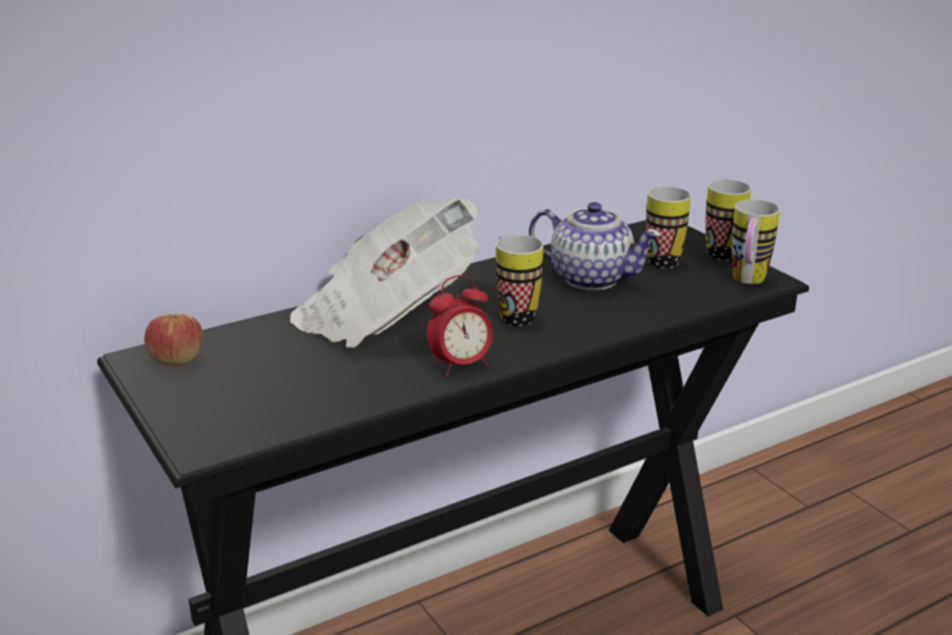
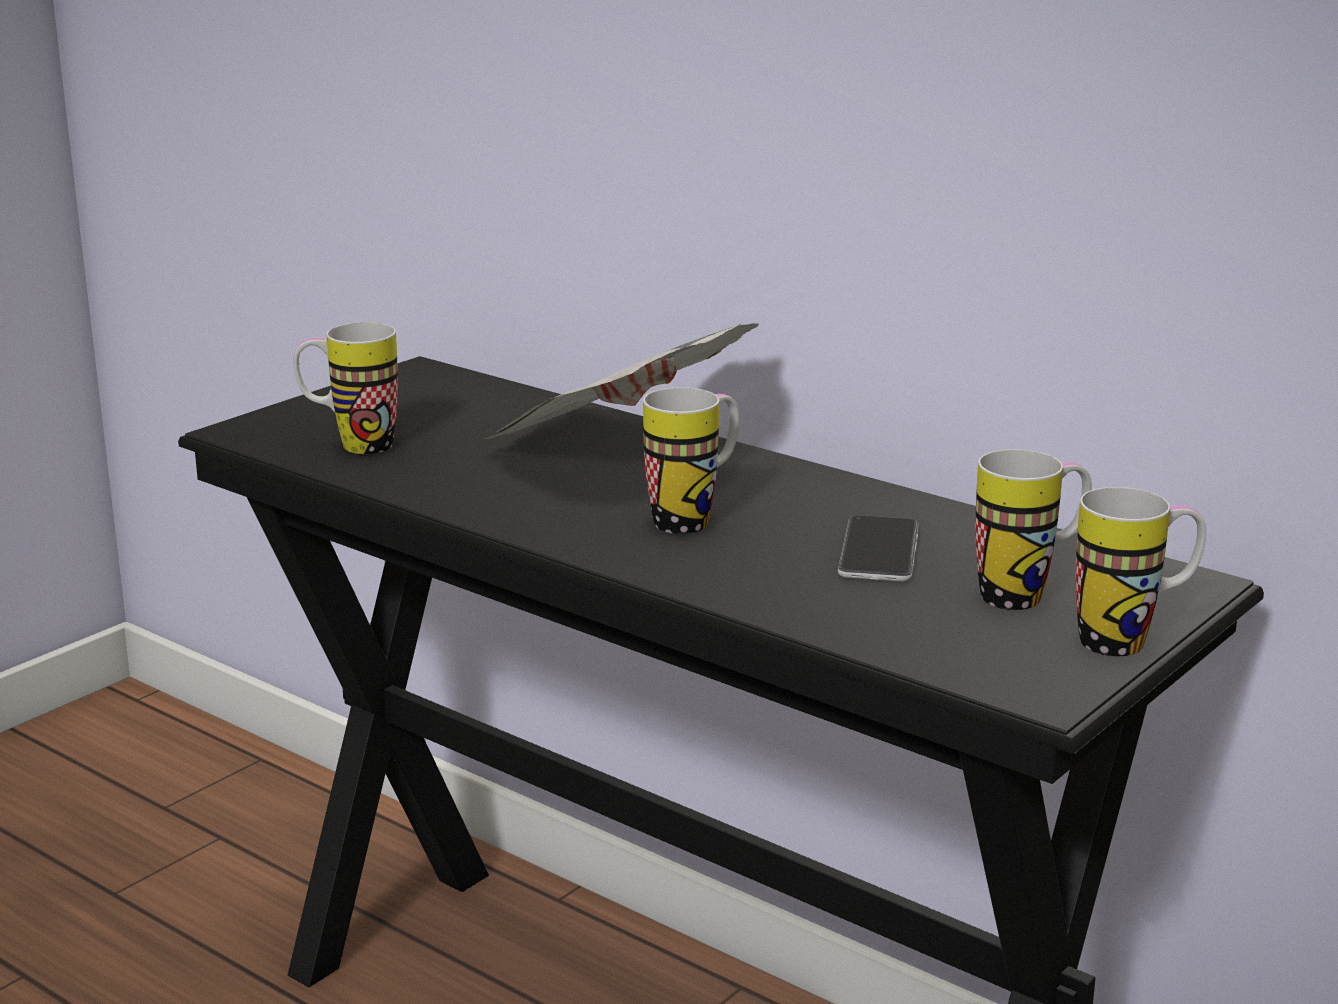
camera: 70 degrees right, 5 degrees down
apple [144,314,203,366] -> none
alarm clock [427,275,493,376] -> none
teapot [529,202,662,290] -> phone [838,515,918,582]
mug [732,199,780,284] -> mug moved to [294,322,398,454]

